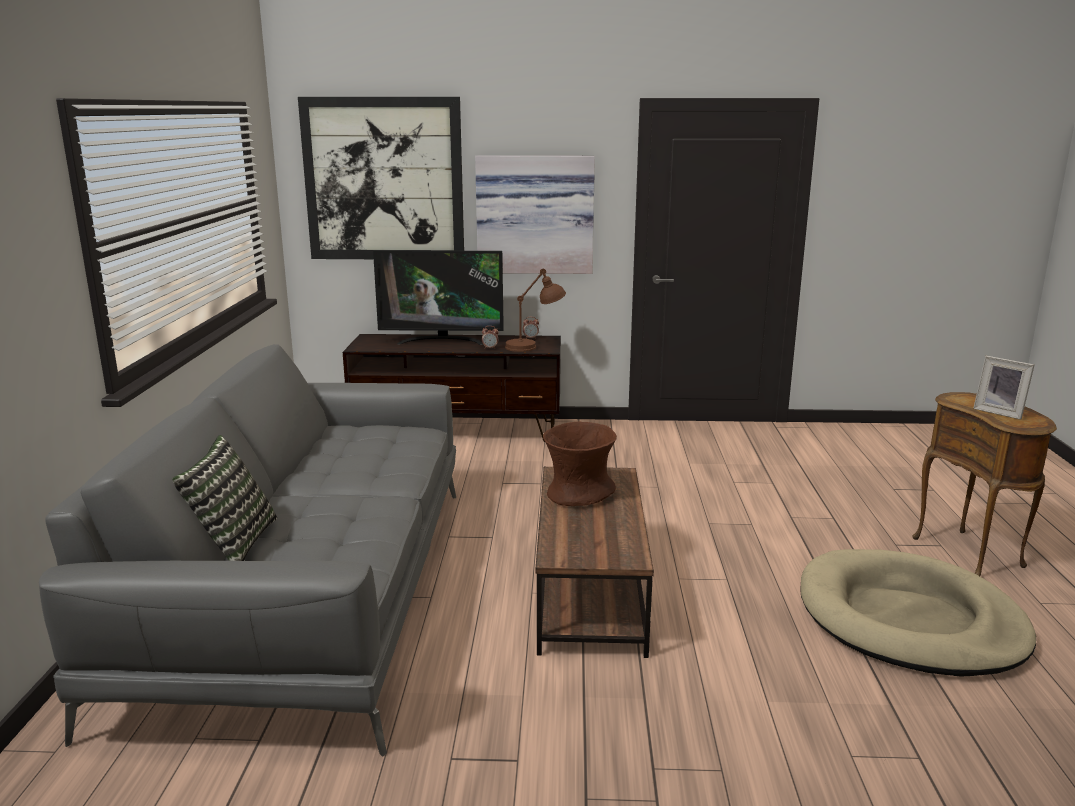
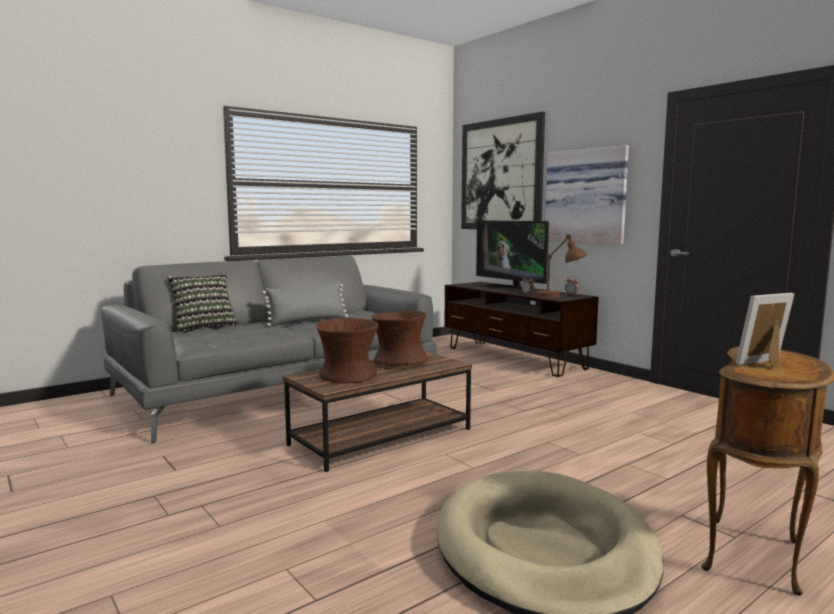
camera: 50 degrees right, 10 degrees down
picture frame [973,356,1035,420] -> picture frame turned 60 degrees clockwise [736,293,794,368]
none -> grey pillow [262,281,348,326]
none -> brown vase [316,318,379,384]

